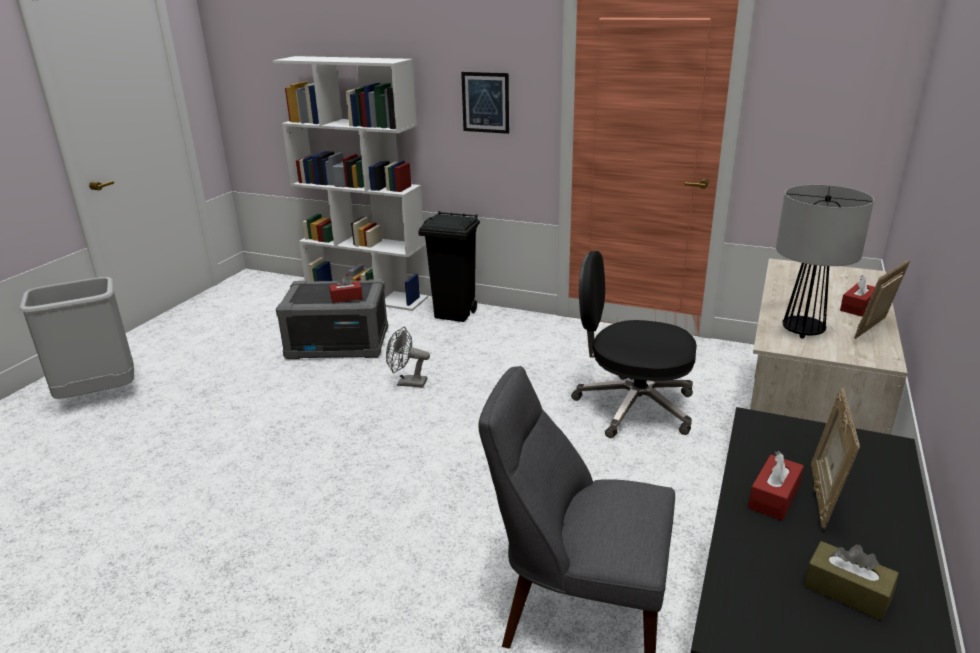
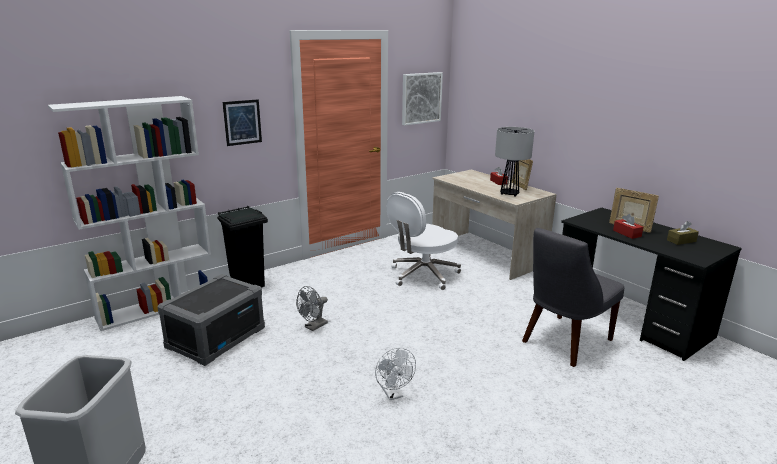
camera: 60 degrees left, 5 degrees down
red tissue box [329,275,363,303] -> none
black office chair [571,251,697,438] -> white office chair [387,192,461,290]
none -> white fan [375,348,416,400]
none -> picture [402,72,443,126]

